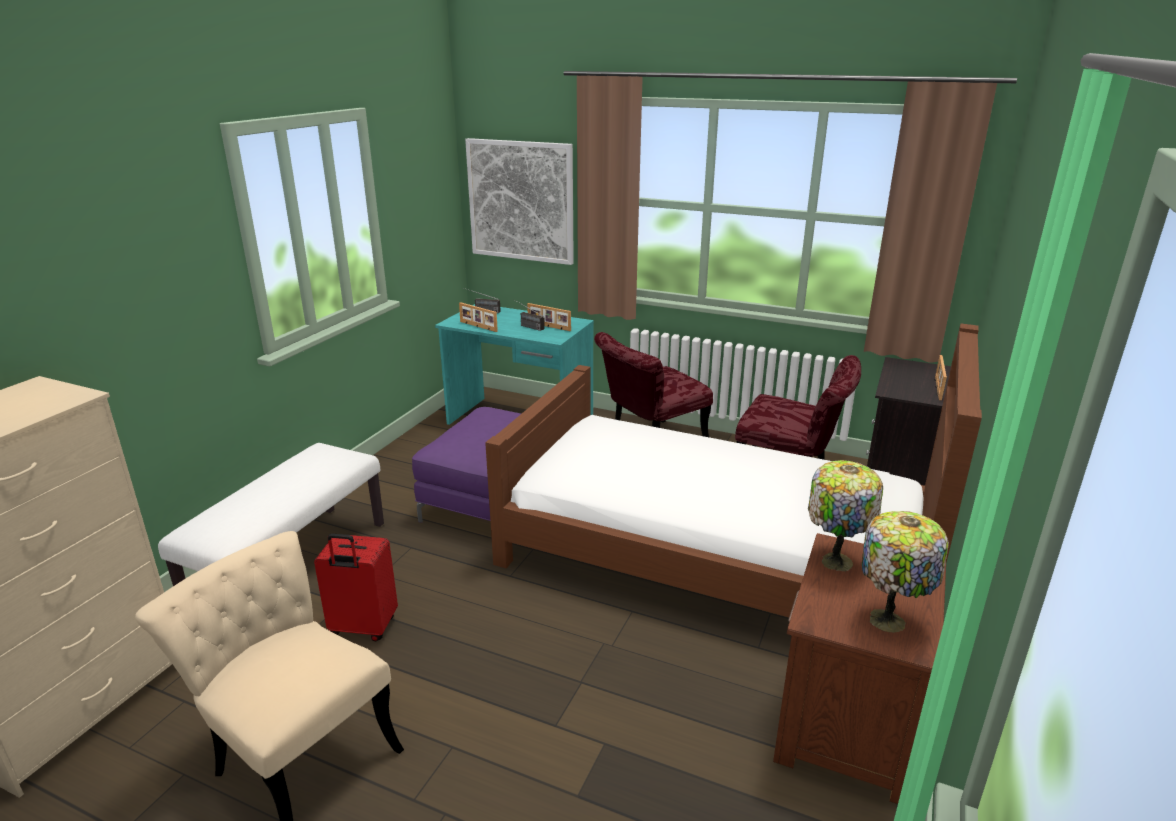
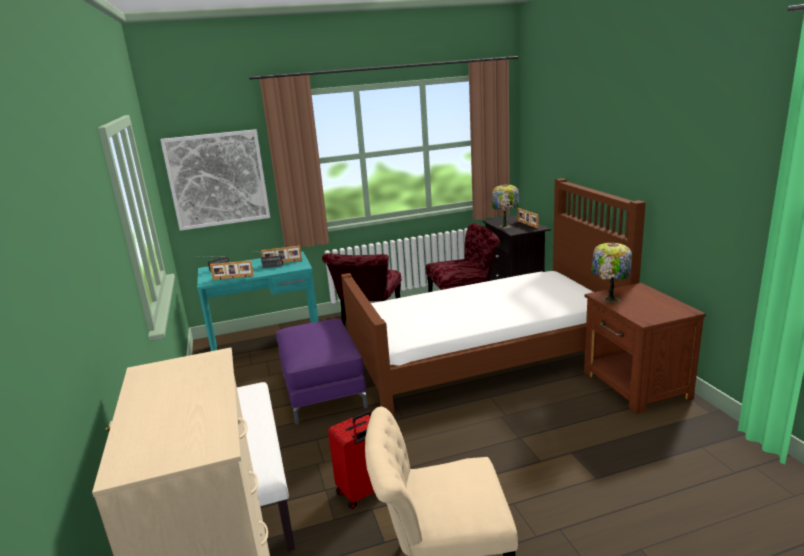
camera: 40 degrees left, 5 degrees down
table lamp [862,511,949,633] -> table lamp moved to [492,184,519,228]

